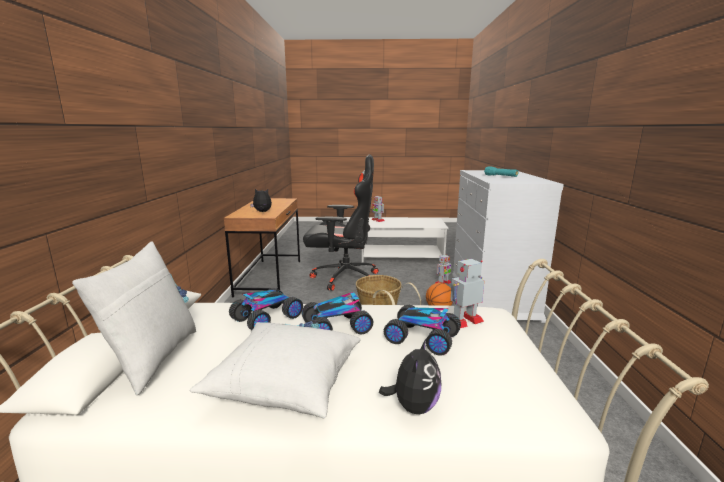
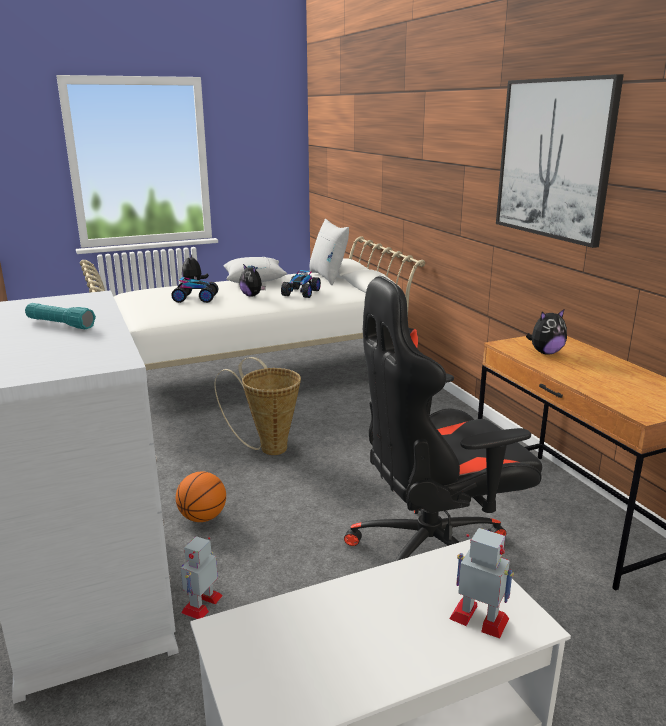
camera: 155 degrees right, 5 degrees up
toy car [302,292,373,334] -> plush toy [239,264,266,297]
toy robot [450,259,484,328] -> none
none -> picture [496,74,624,248]

